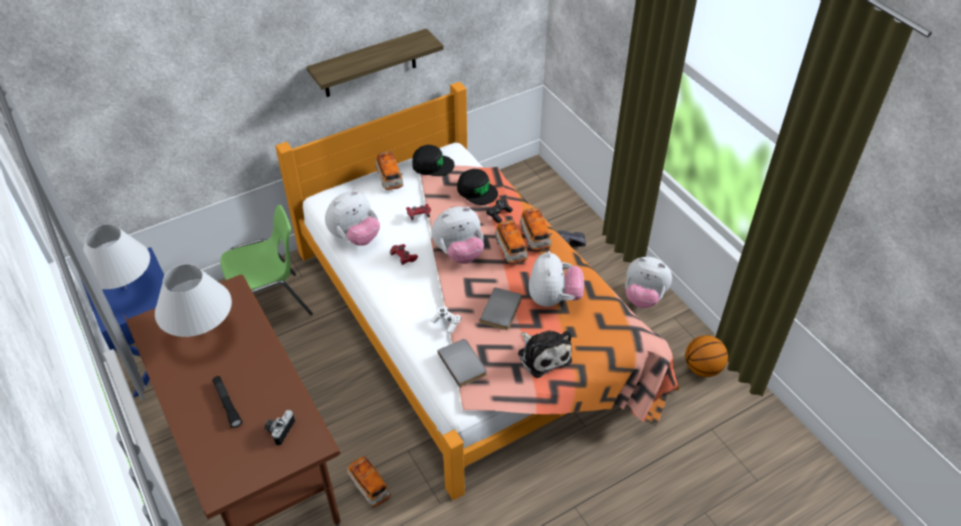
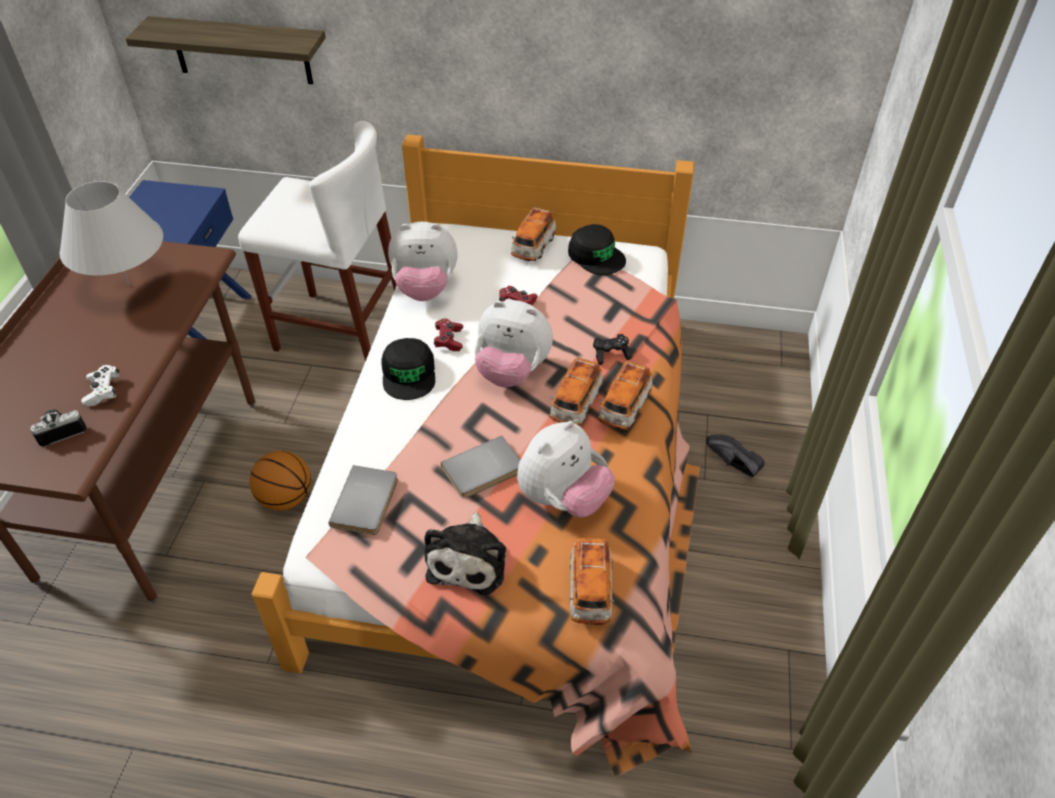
camera: 40 degrees right, 0 degrees up
white table lamp [83,224,150,289] -> none
black flashlight [212,376,242,428] -> none
green chair [220,205,313,315] -> white stool [238,121,397,361]
shelf [307,28,443,97] -> shelf moved to [126,16,326,84]
toy car [348,456,391,507] -> toy car moved to [569,538,614,625]
white game controller [431,306,462,334] -> white game controller moved to [81,365,119,406]
black cap [457,169,498,205] -> black cap moved to [382,338,435,400]
plush toy [625,257,672,308] -> none
basketball [685,335,728,377] -> basketball moved to [249,451,311,511]

